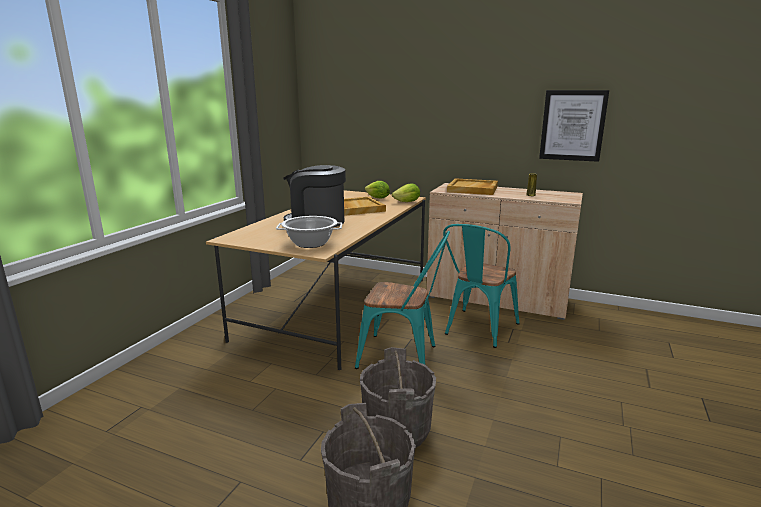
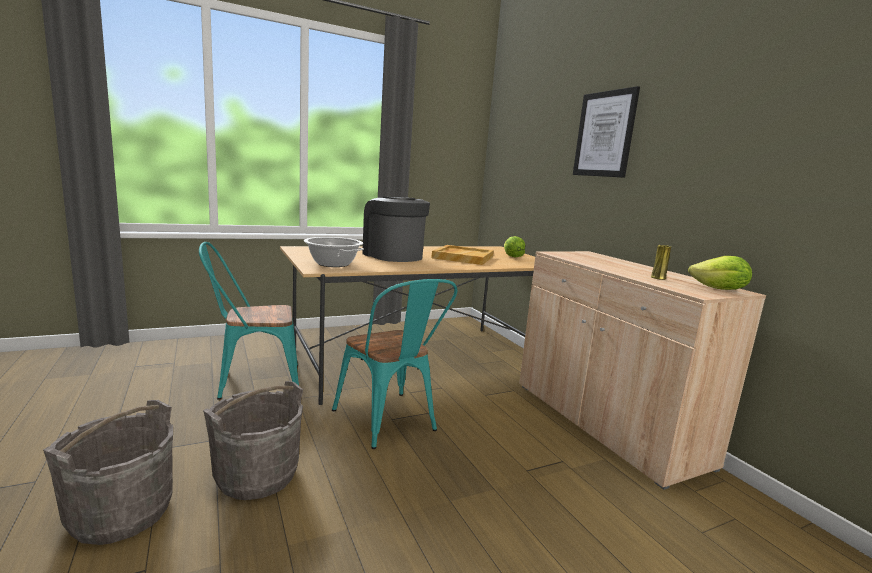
camera: 40 degrees right, 5 degrees down
lettuce [392,183,420,202] -> lettuce moved to [688,256,752,290]
turquoise chair [443,224,520,348] -> turquoise chair moved to [199,242,299,400]
beige tray [447,178,498,195] -> none
picture [539,90,609,162] -> picture moved to [573,86,640,178]

